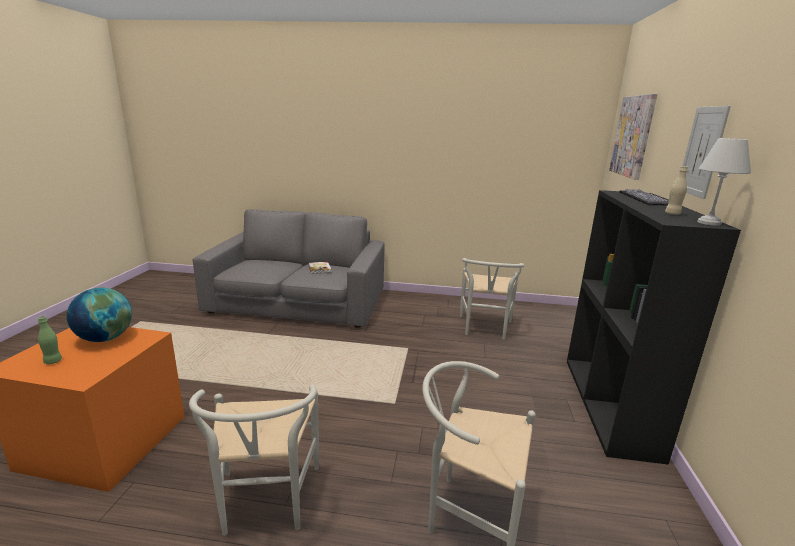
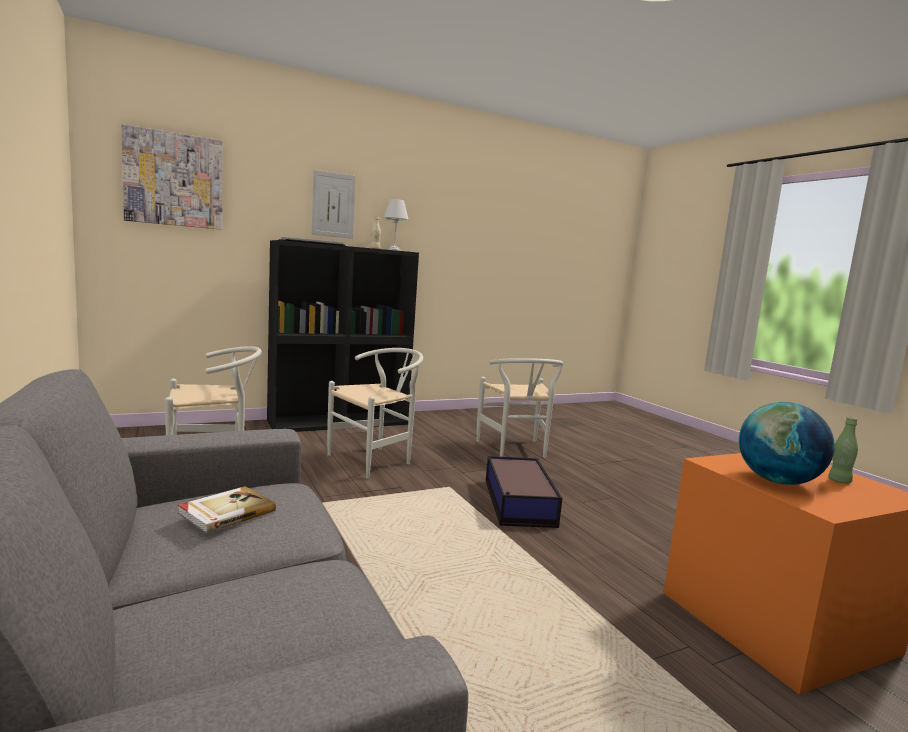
camera: 125 degrees left, 10 degrees down
white chair [189,385,319,536] -> white chair moved to [327,348,423,479]
none -> storage box [486,456,562,528]

